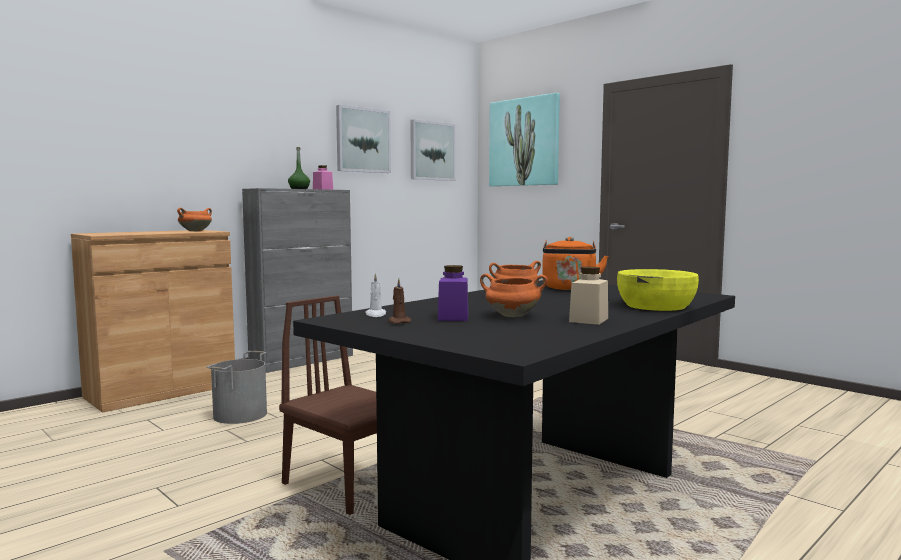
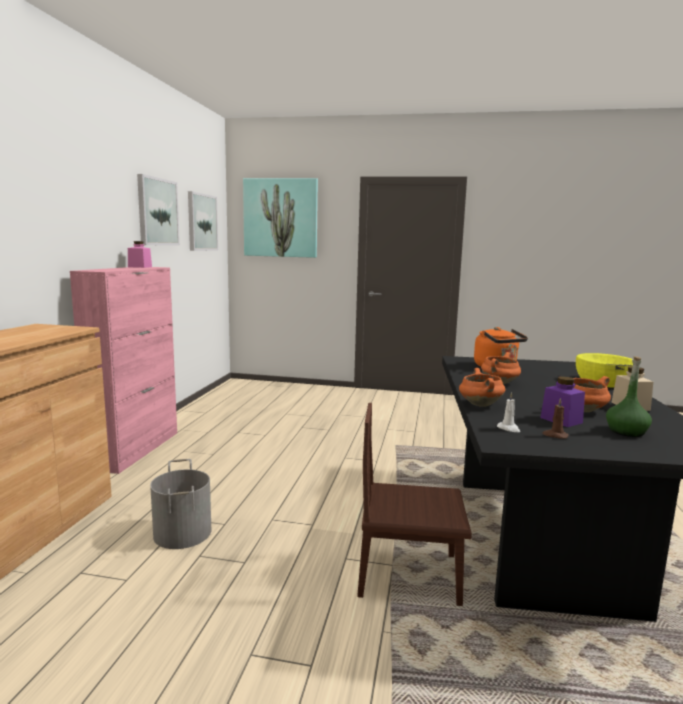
camera: 35 degrees left, 5 degrees up
orange cooking pot [177,208,212,231] -> orange cooking pot moved to [459,368,505,407]
grey cabinet [242,188,353,373] -> pink cabinet [70,267,177,474]
green bottle [288,147,310,189] -> green bottle moved to [606,356,652,437]

